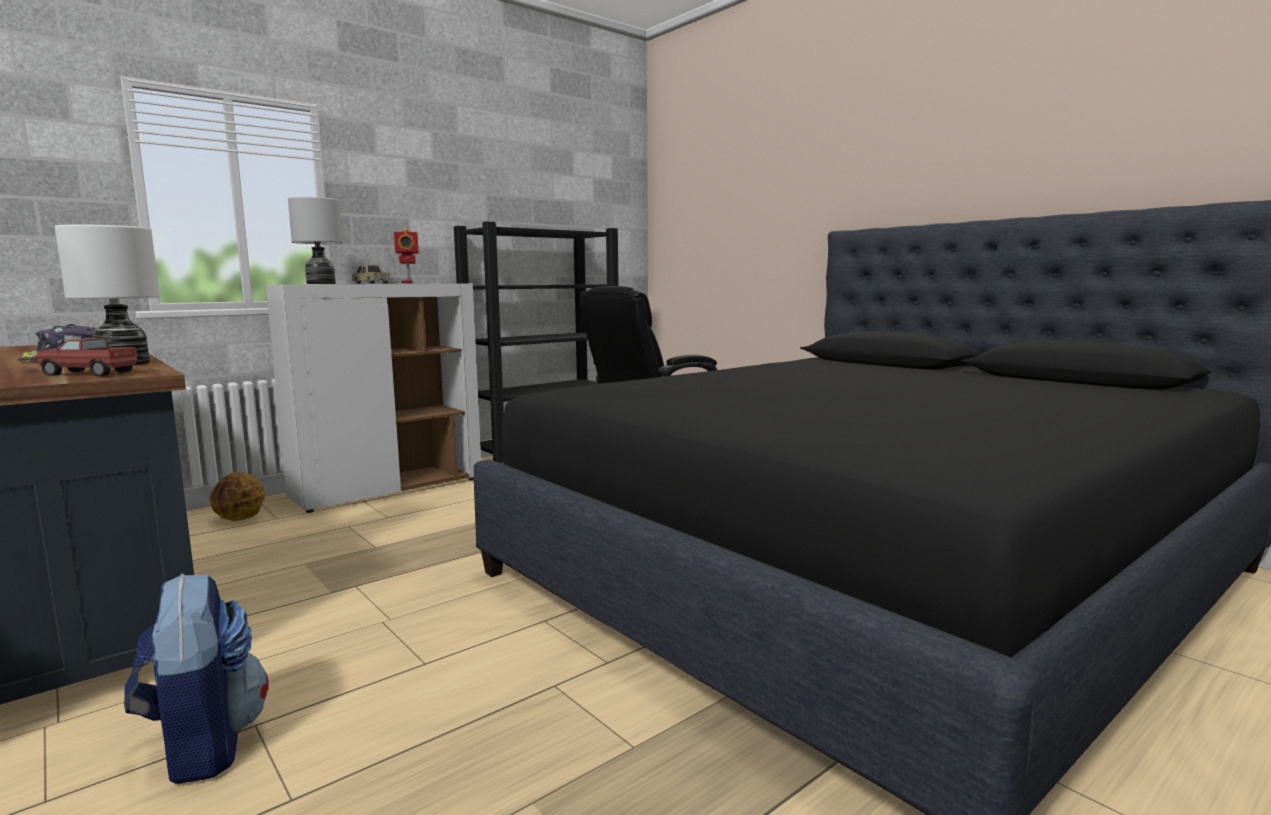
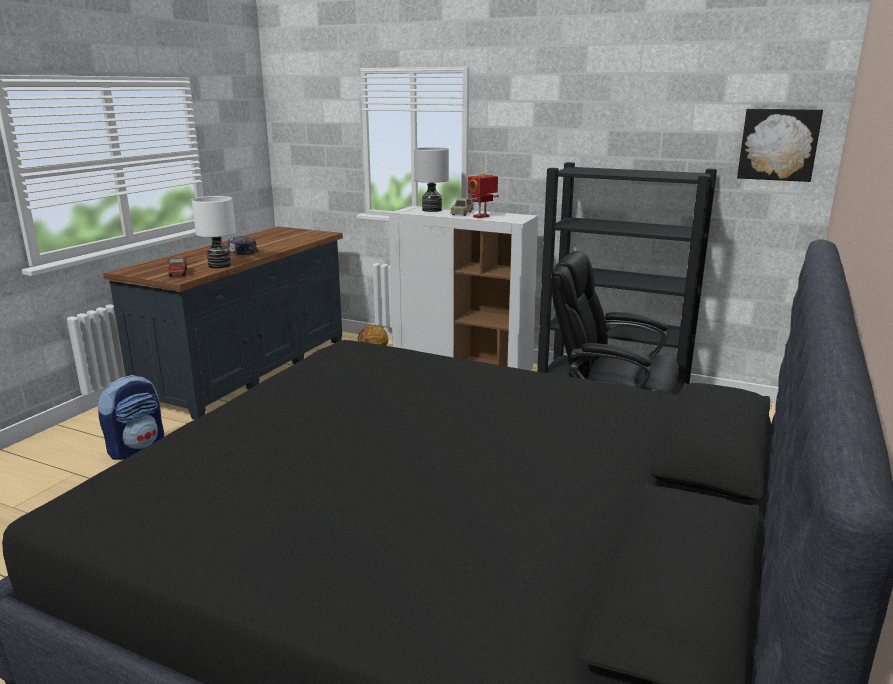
camera: 65 degrees right, 10 degrees up
none -> picture [737,109,823,182]

